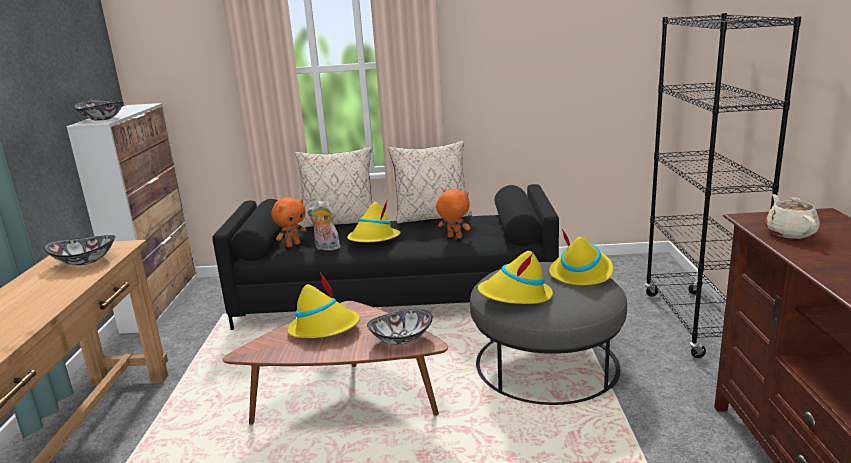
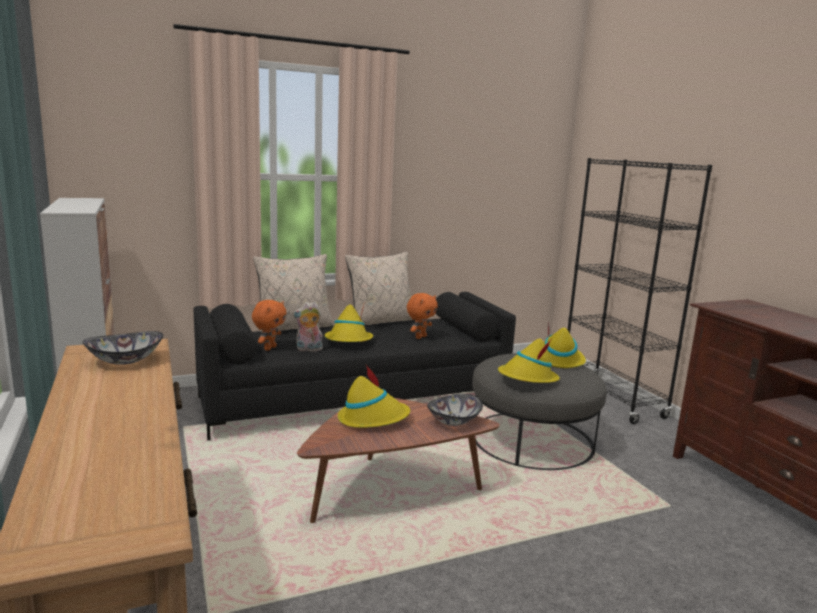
camera: 25 degrees left, 5 degrees down
bowl [74,100,124,121] -> none
orange plush toy [436,189,470,239] -> orange plush toy turned 120 degrees clockwise [407,293,438,339]
beige teapot [765,194,819,239] -> none

